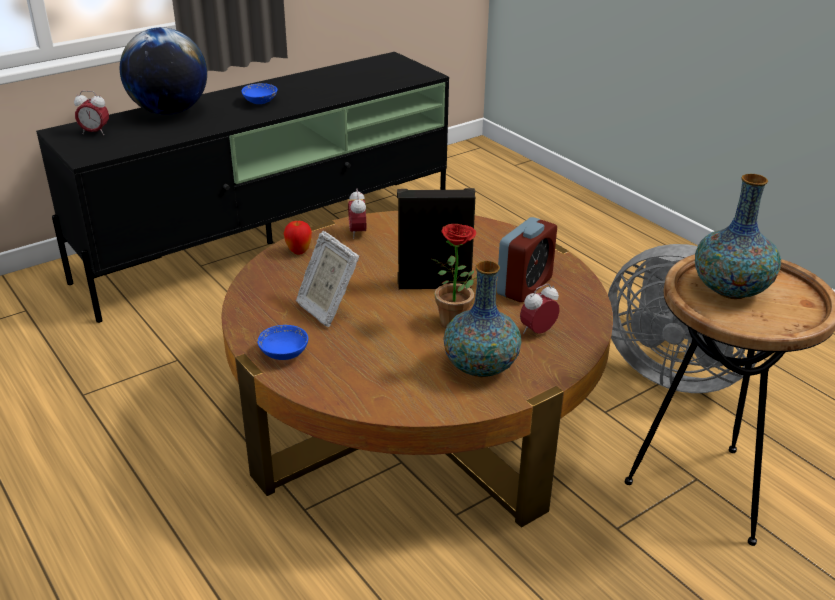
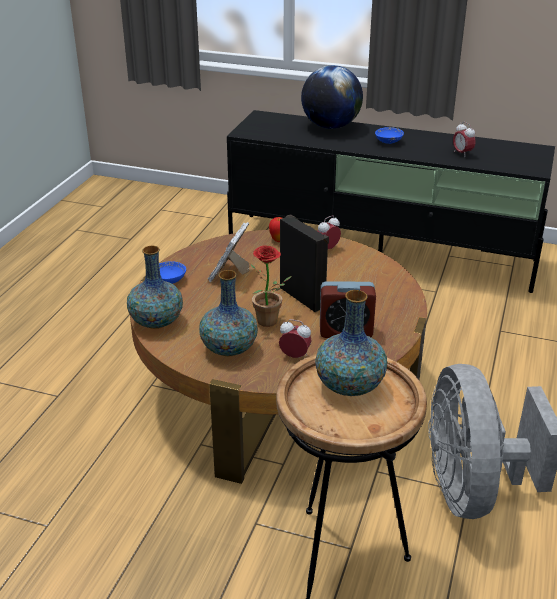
camera: 55 degrees right, 0 degrees up
alarm clock [74,91,109,135] -> alarm clock moved to [453,122,475,156]
none -> vase [127,246,183,329]

